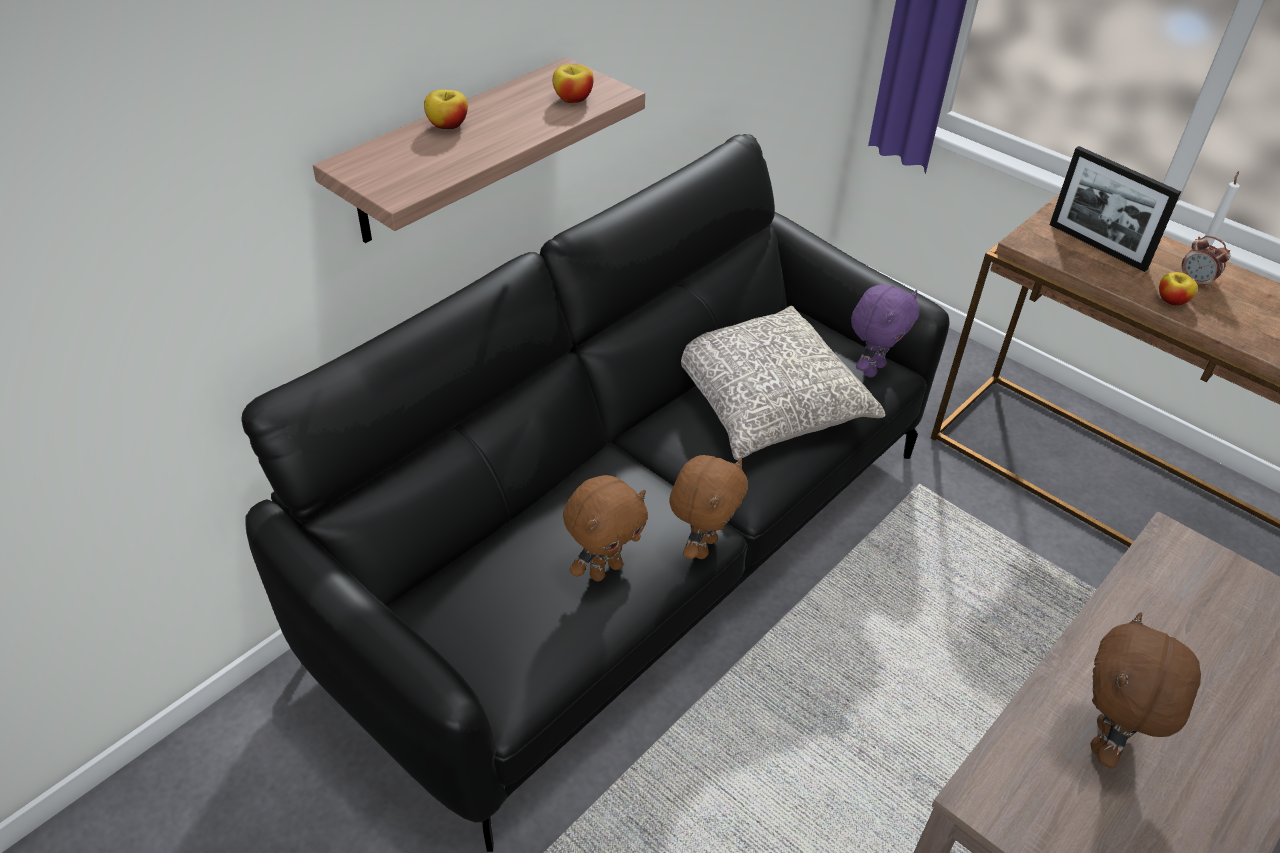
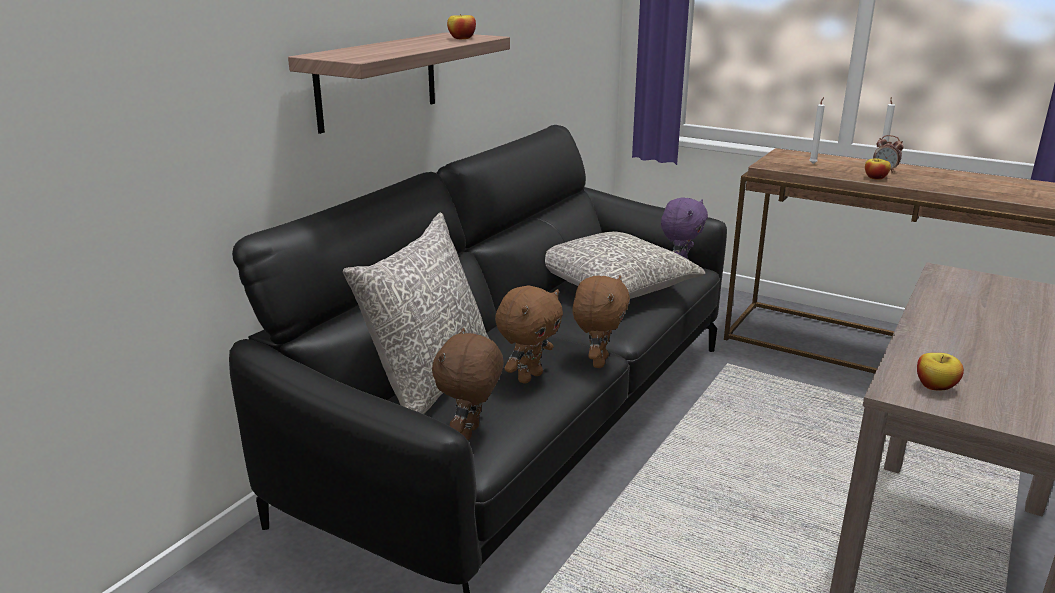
camera: 10 degrees left, 20 degrees down
apple [424,90,468,130] -> apple moved to [917,353,964,390]
picture frame [1050,146,1181,272] -> white candle [809,97,825,164]
brown plush toy [1091,612,1201,768] -> brown plush toy moved to [432,328,504,441]
none -> grey pillow [343,213,489,414]

